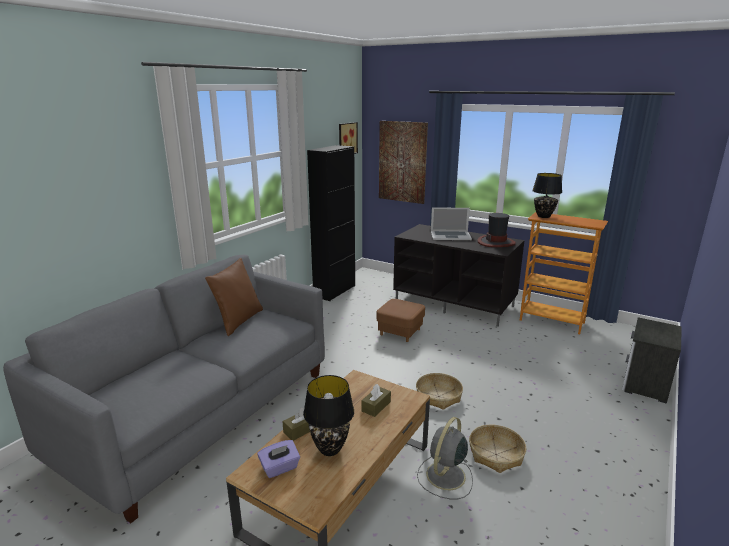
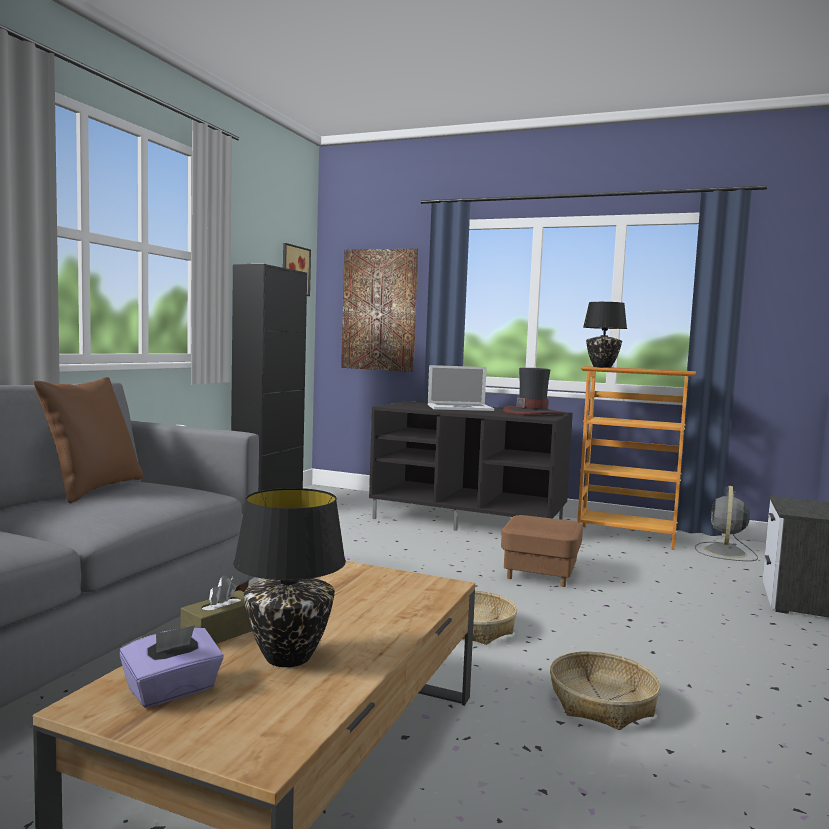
camera: 10 degrees left, 15 degrees down
brown tissue box [361,384,391,417] -> none
brown ottoman [377,299,425,342] -> brown ottoman moved to [501,515,583,587]
grey fan [417,417,473,499] -> grey fan moved to [695,486,758,561]

